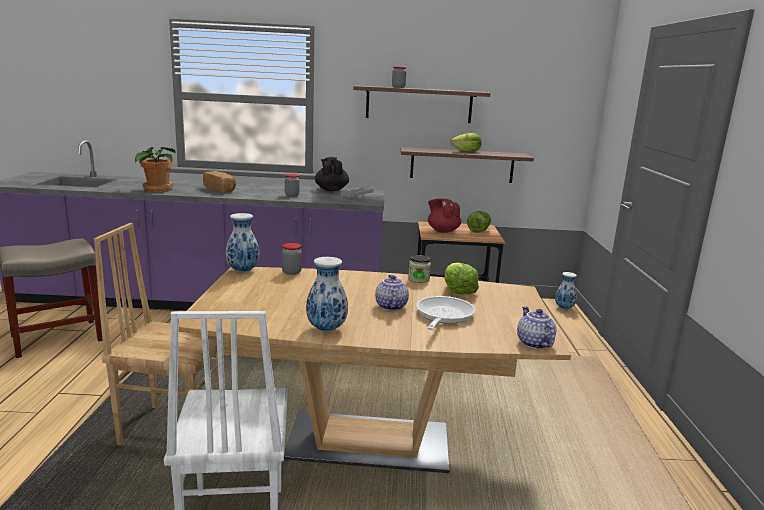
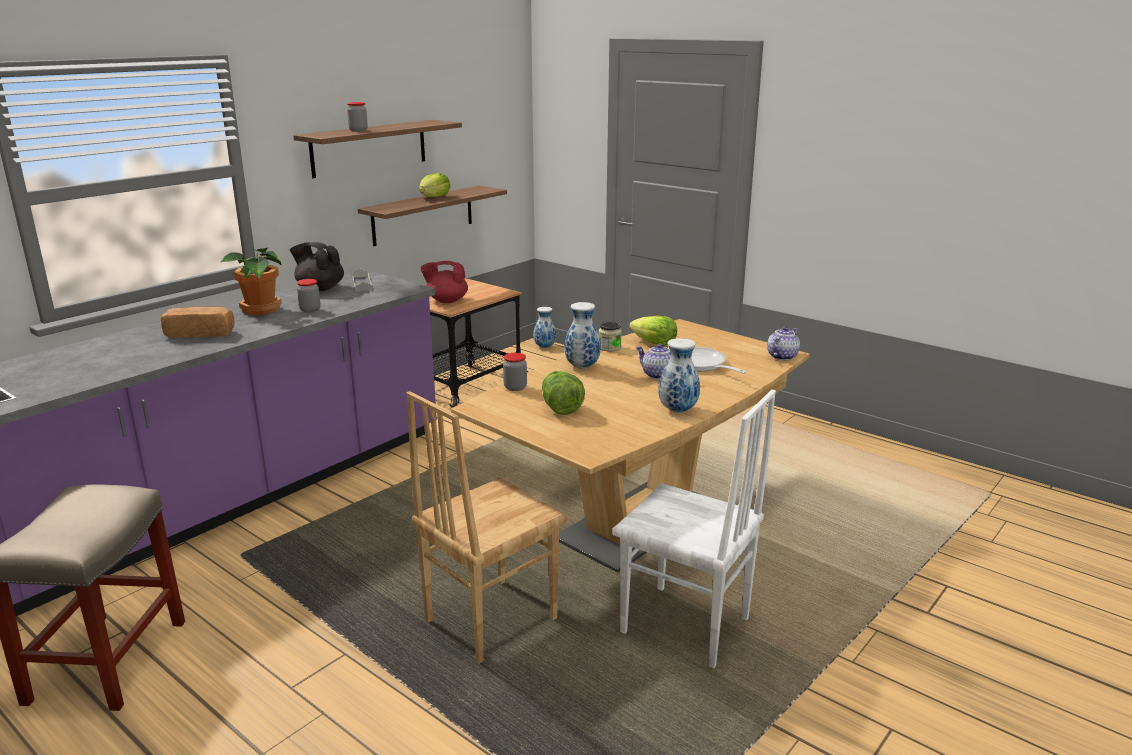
camera: 50 degrees left, 5 degrees up
potted plant [135,147,176,193] -> potted plant moved to [220,248,282,315]
vase [226,213,259,273] -> vase moved to [564,302,601,369]
lettuce [467,211,491,233] -> lettuce moved to [542,371,585,415]
teapot [517,307,556,349] -> teapot turned 105 degrees clockwise [767,327,800,360]

